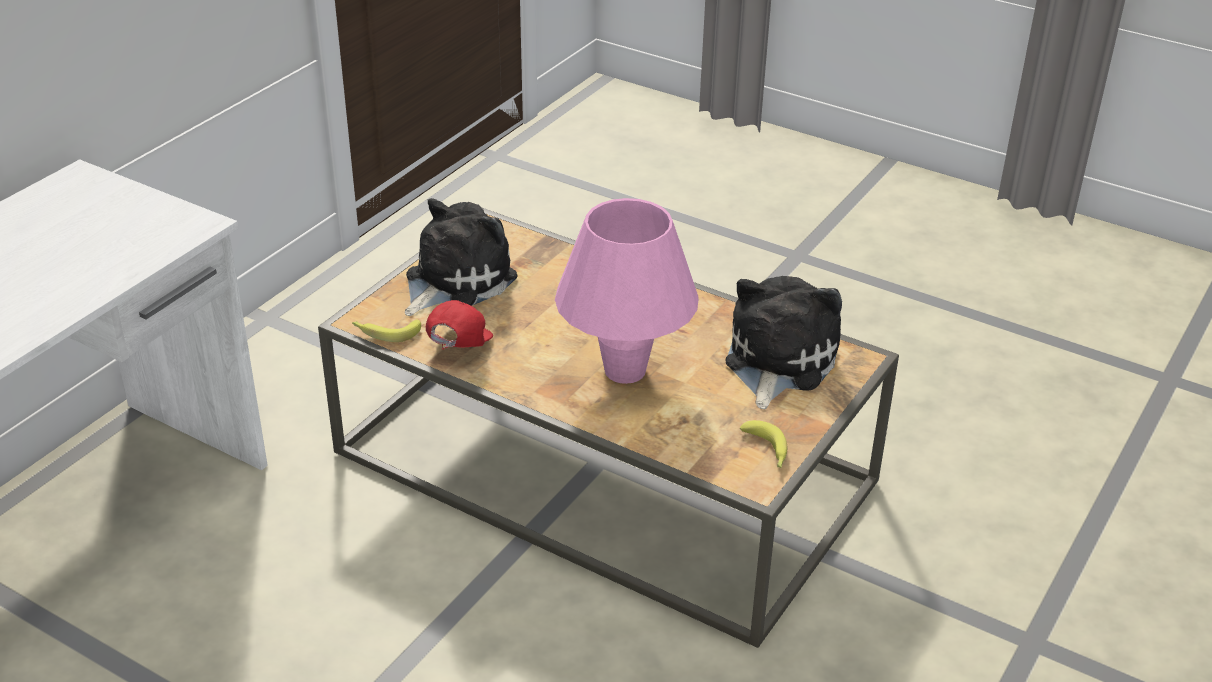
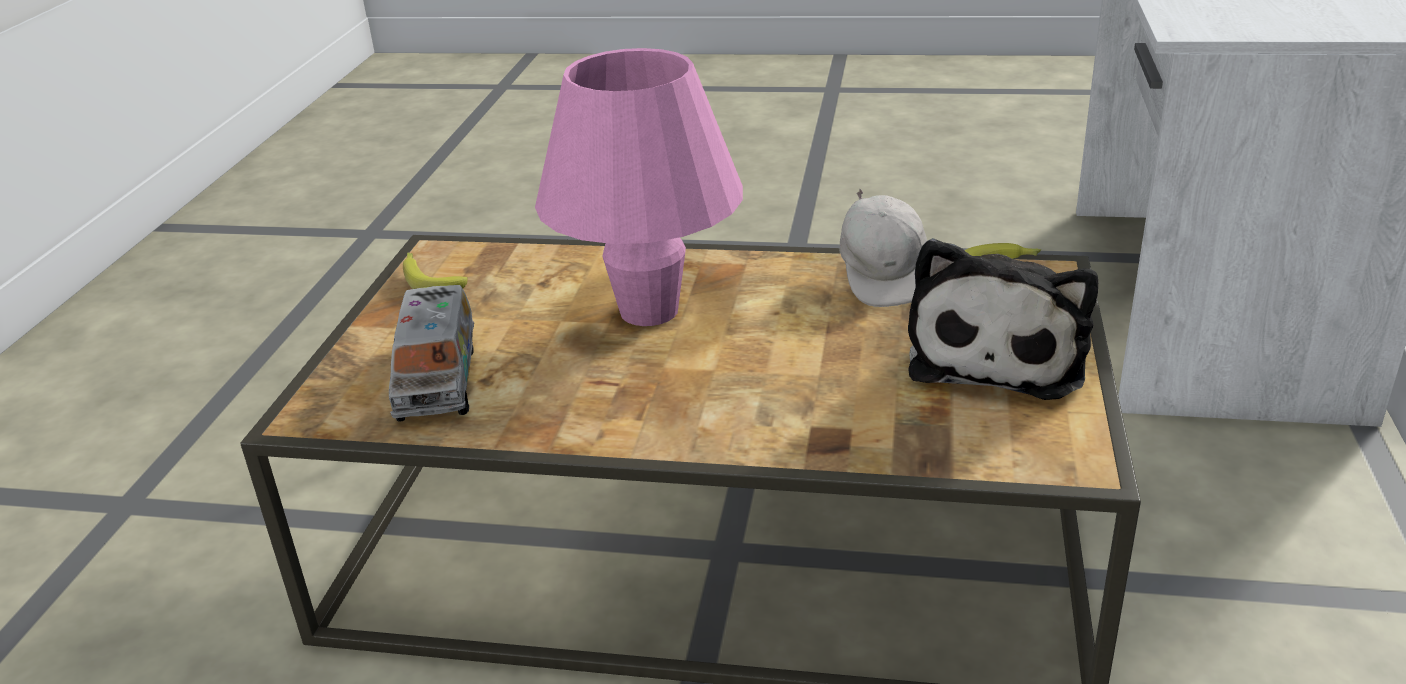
camera: 160 degrees right, 5 degrees down
red cap [426,300,493,350] -> white cap [839,189,928,307]
plush toy [725,276,842,409] -> toy truck [389,285,474,422]

